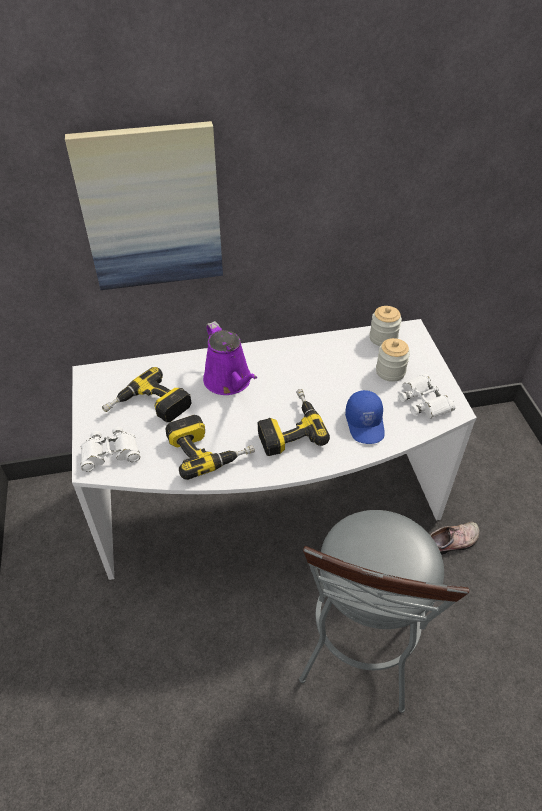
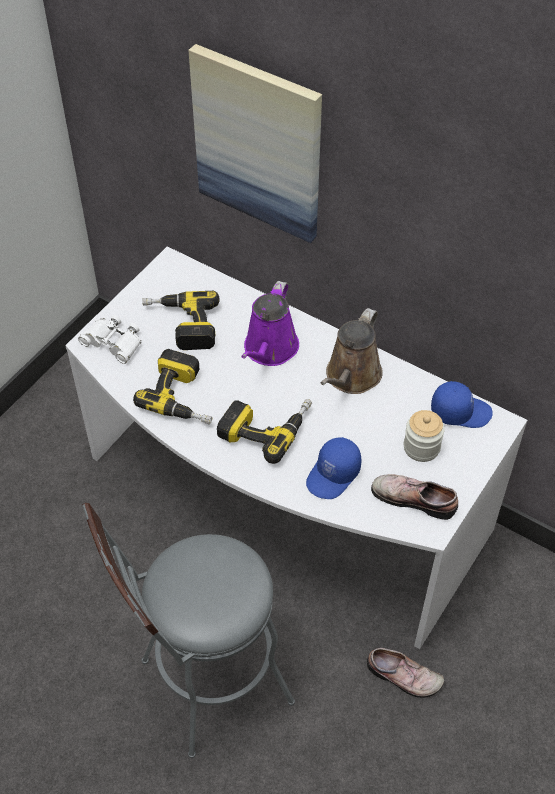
camera: 45 degrees right, 5 degrees up
jar [370,306,402,346] -> blue cap [431,381,493,428]
white binoculars [399,373,455,418] -> shoe [371,474,458,520]
none -> brown watering can [321,308,383,394]

